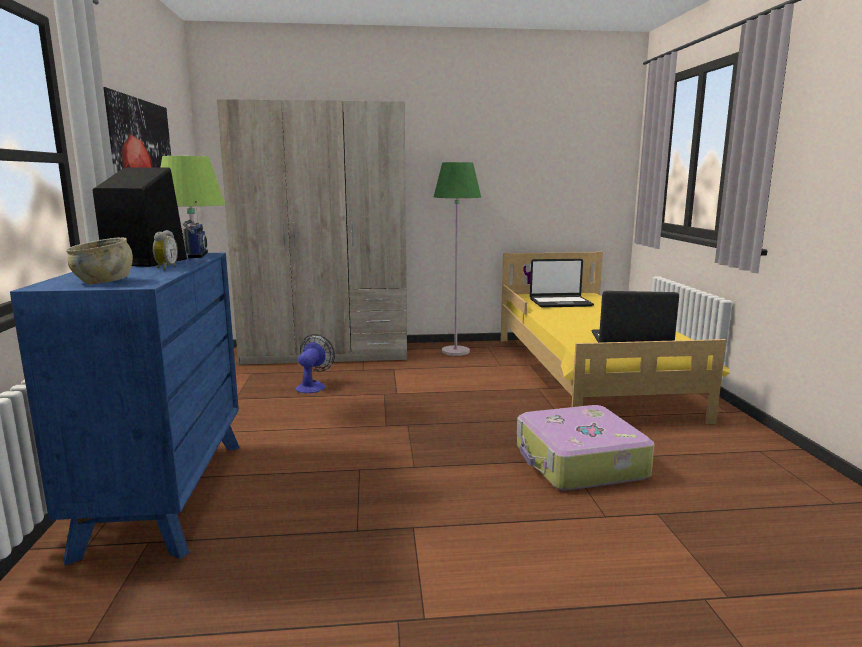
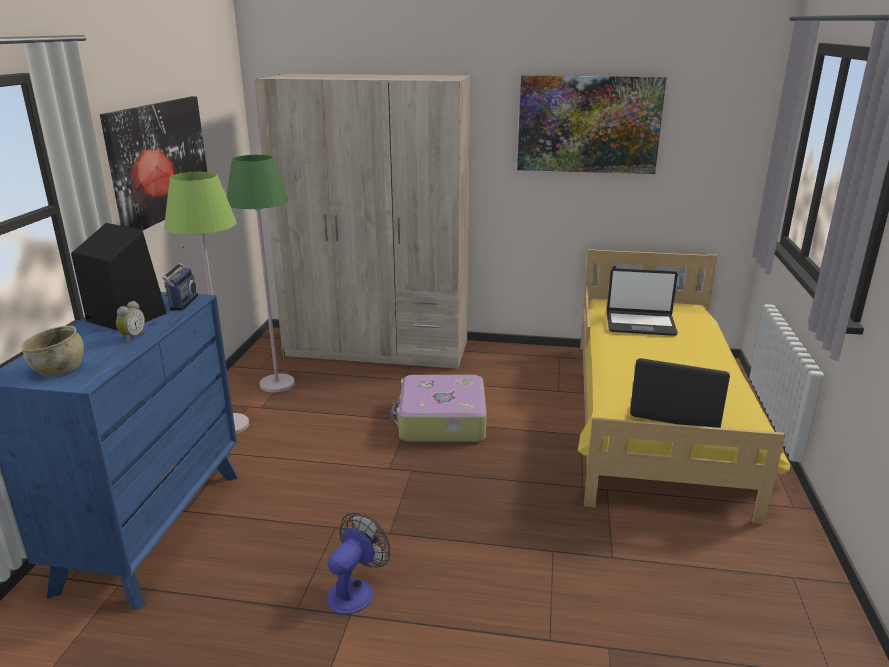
camera: 15 degrees right, 10 degrees up
fan [296,334,335,393] -> fan moved to [327,513,390,614]
green floor lamp [434,162,481,356] -> green floor lamp moved to [227,155,295,392]
suitcase [517,405,654,491] -> suitcase moved to [390,375,487,442]
none -> picture [517,75,666,174]

